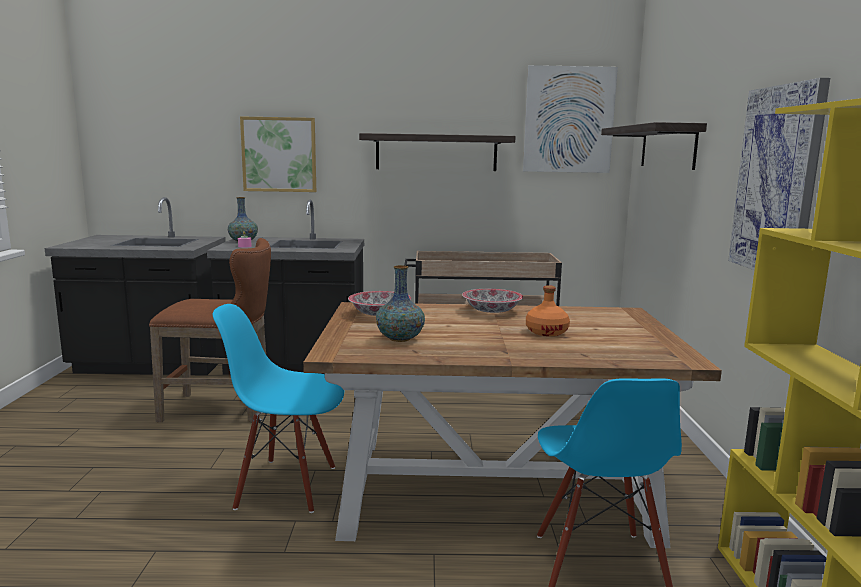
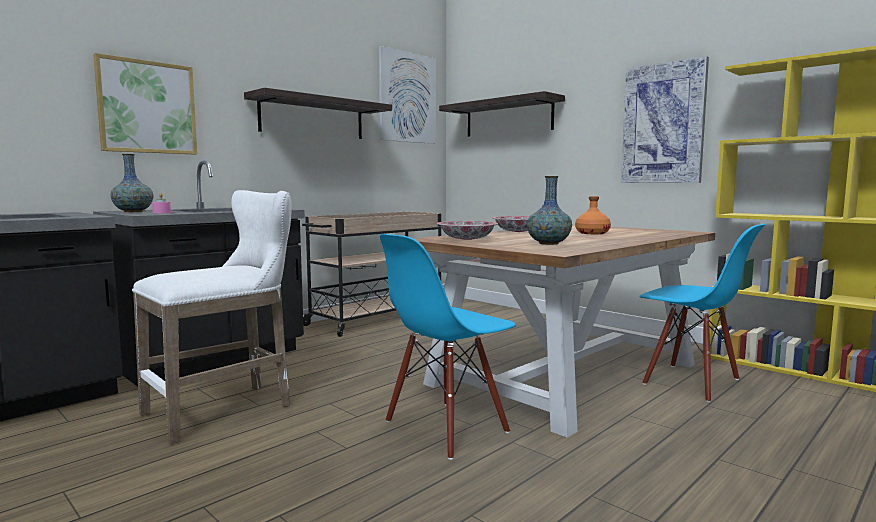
camera: 45 degrees left, 5 degrees down
brown stool [149,238,271,422] -> white stool [132,190,292,445]

